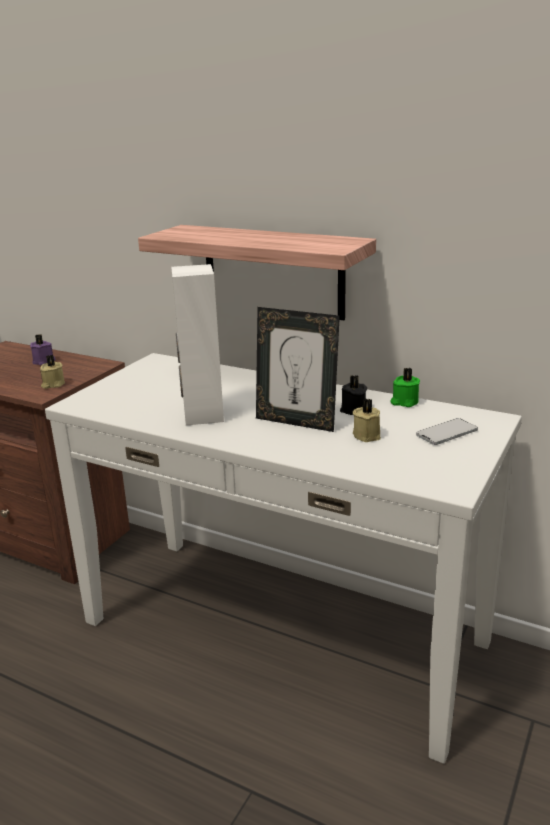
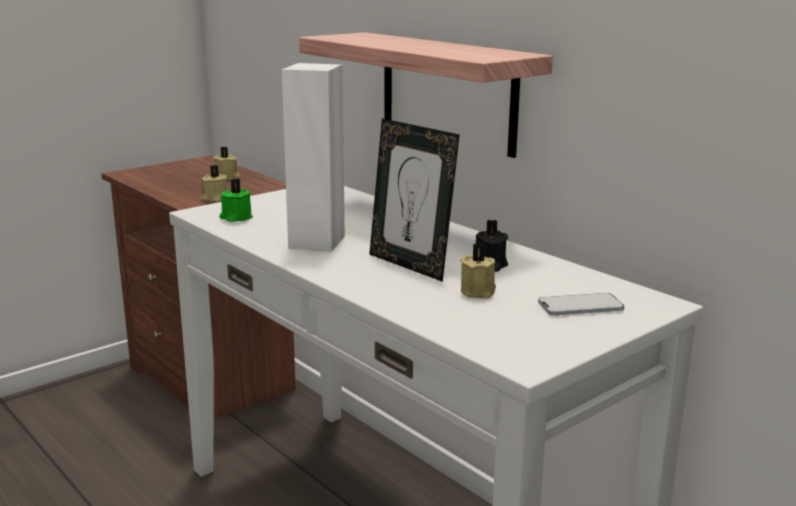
camera: 20 degrees right, 5 degrees down
purple candle [30,334,56,365] -> beige candle [214,147,240,180]
green candle [390,368,420,407] -> green candle moved to [219,179,253,222]

